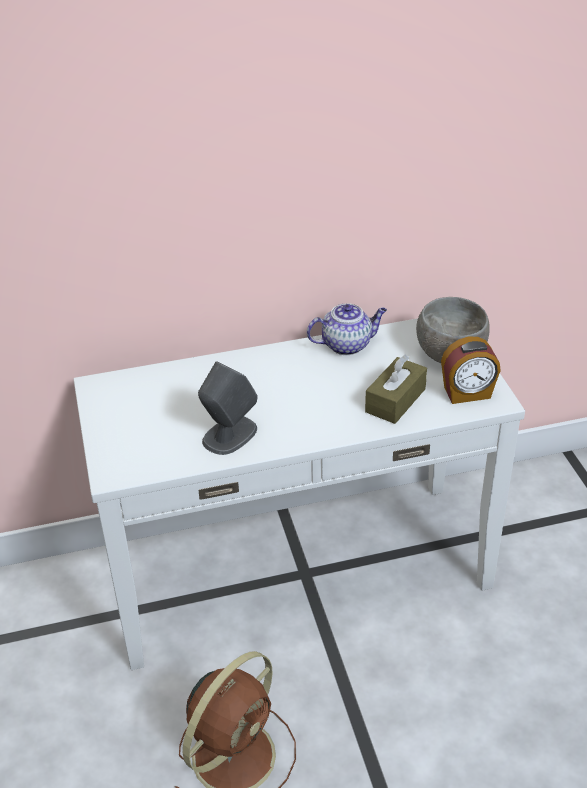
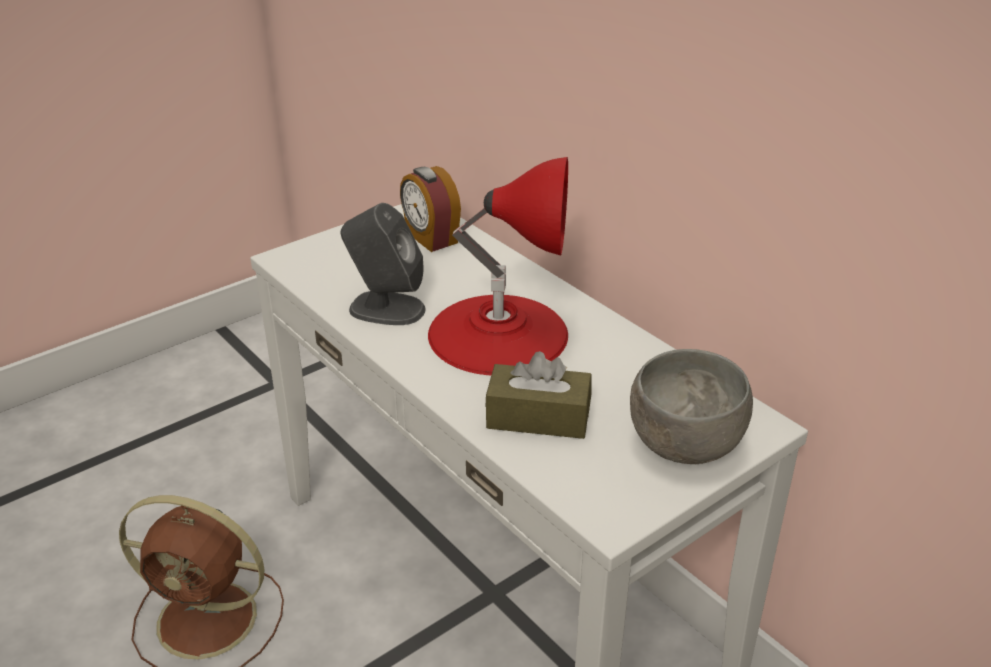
camera: 65 degrees right, 5 degrees down
teapot [307,303,387,355] -> none
alarm clock [441,336,501,404] -> alarm clock moved to [400,166,461,252]
none -> red table lamp [428,157,568,375]

